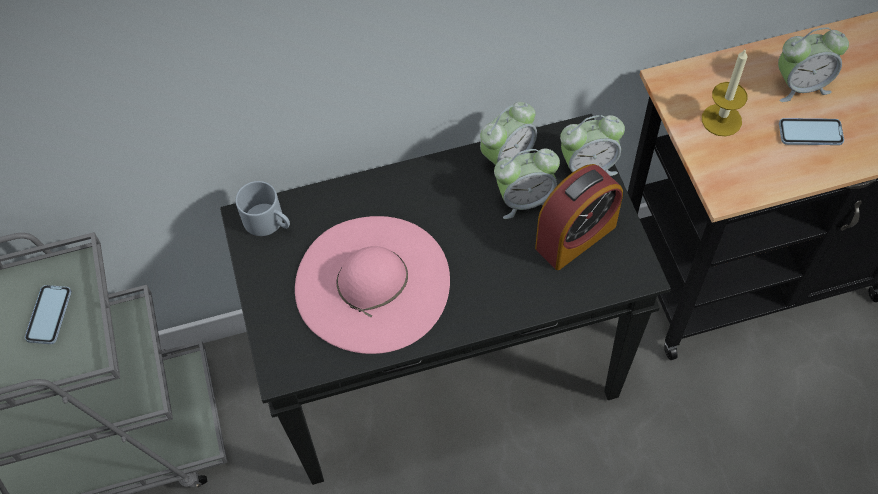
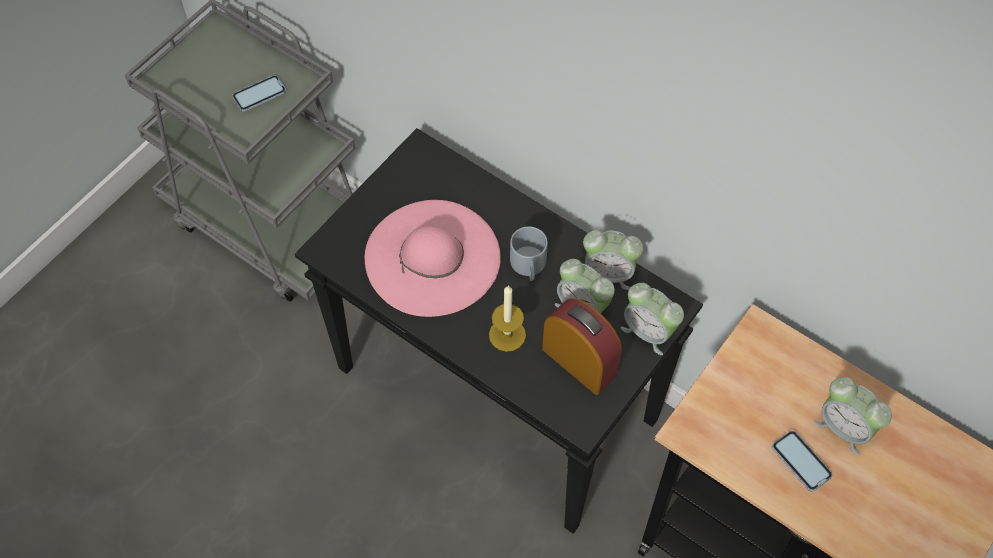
camera: 50 degrees right, 0 degrees up
grey mug [235,181,290,236] -> grey mug moved to [510,226,548,281]
alarm clock [535,164,623,270] -> alarm clock turned 150 degrees counterclockwise [542,298,622,395]
candle [702,48,748,136] -> candle moved to [489,286,526,352]

